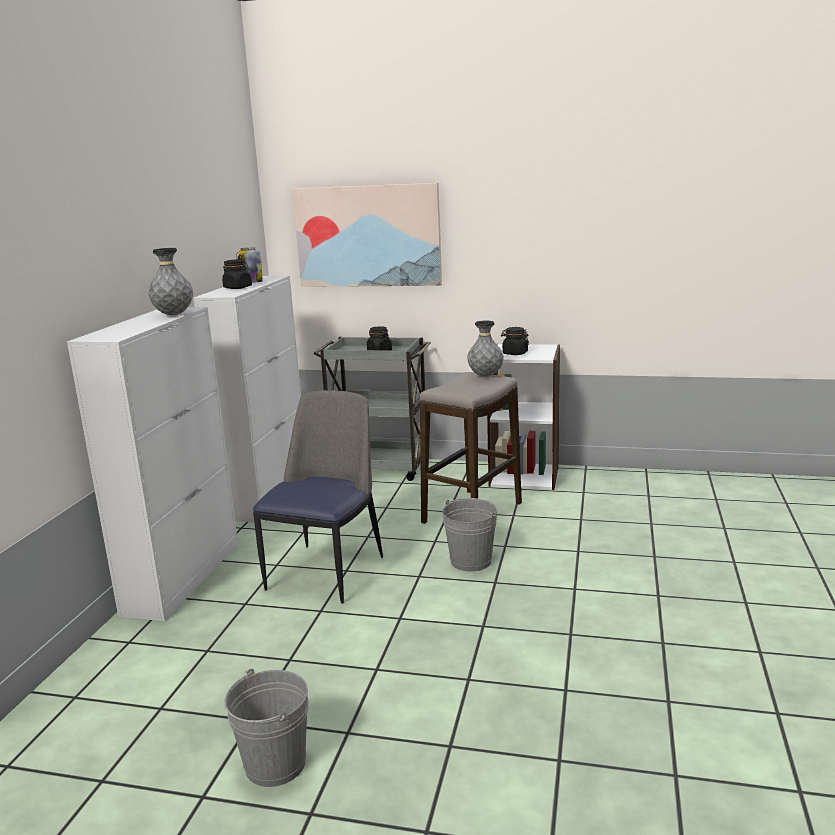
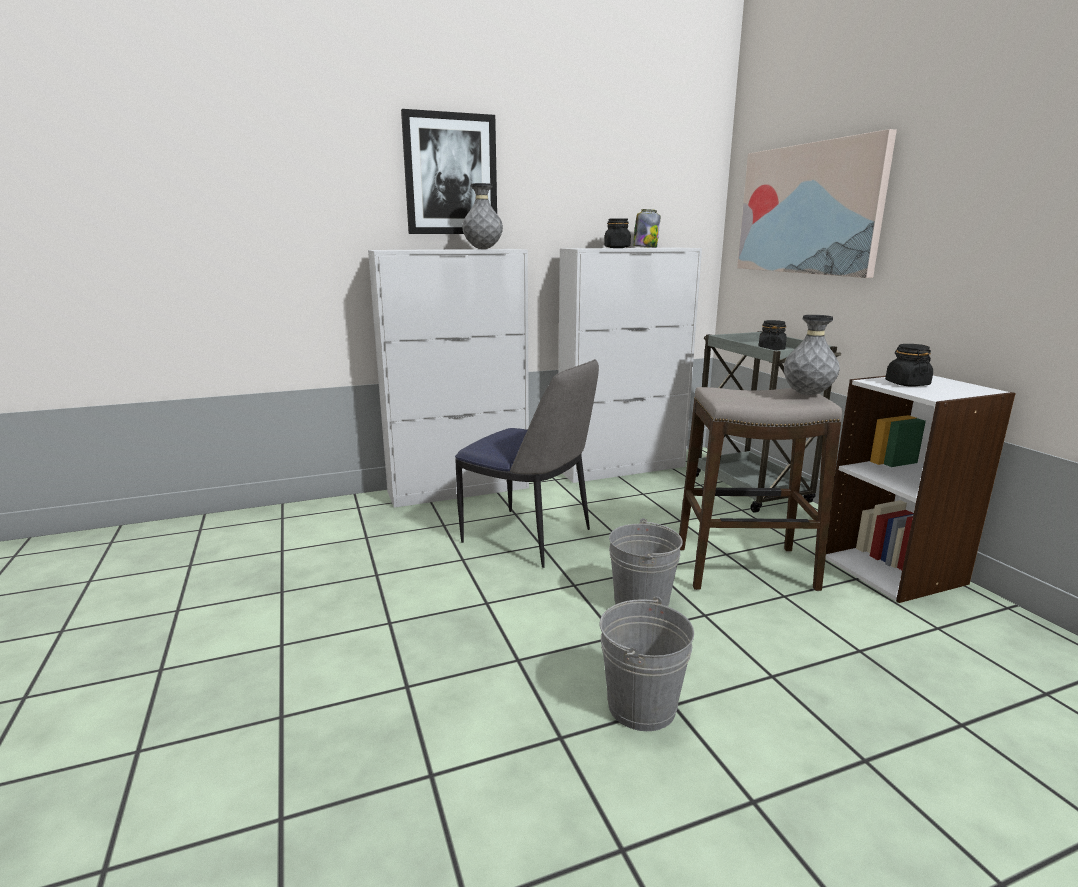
camera: 55 degrees right, 0 degrees up
grey bucket [224,668,309,787] -> grey bucket moved to [600,597,694,731]
chair [253,390,383,603] -> chair turned 45 degrees clockwise [455,359,599,568]
none -> picture [401,109,497,234]

